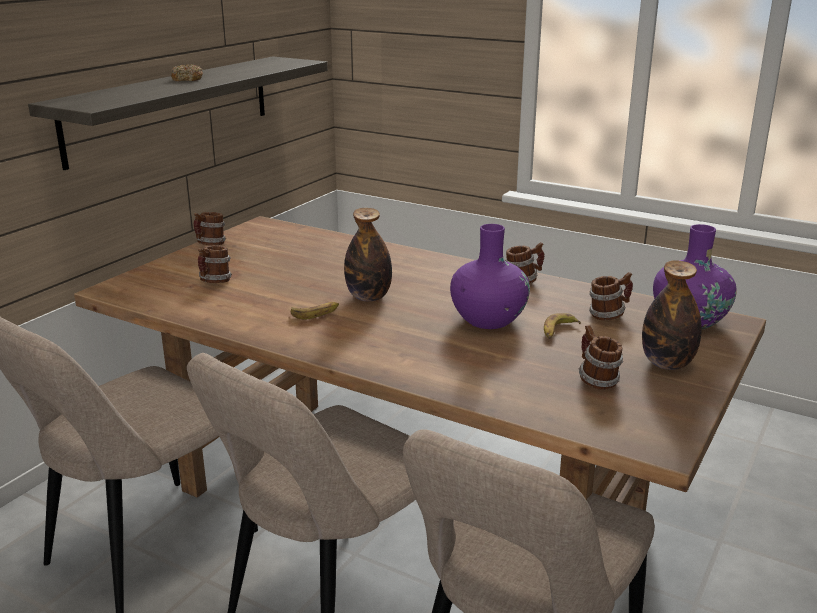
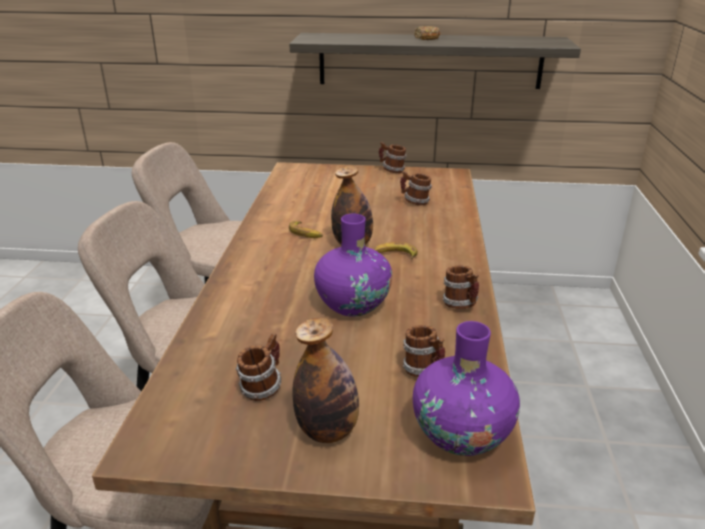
camera: 65 degrees right, 5 degrees up
mug [198,245,232,283] -> mug moved to [400,171,432,205]
banana [544,313,580,339] -> banana moved to [374,242,418,259]

